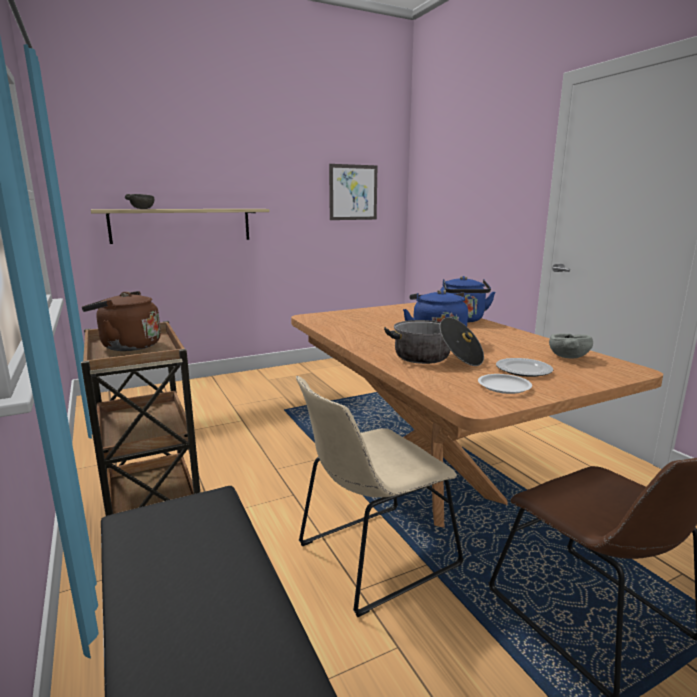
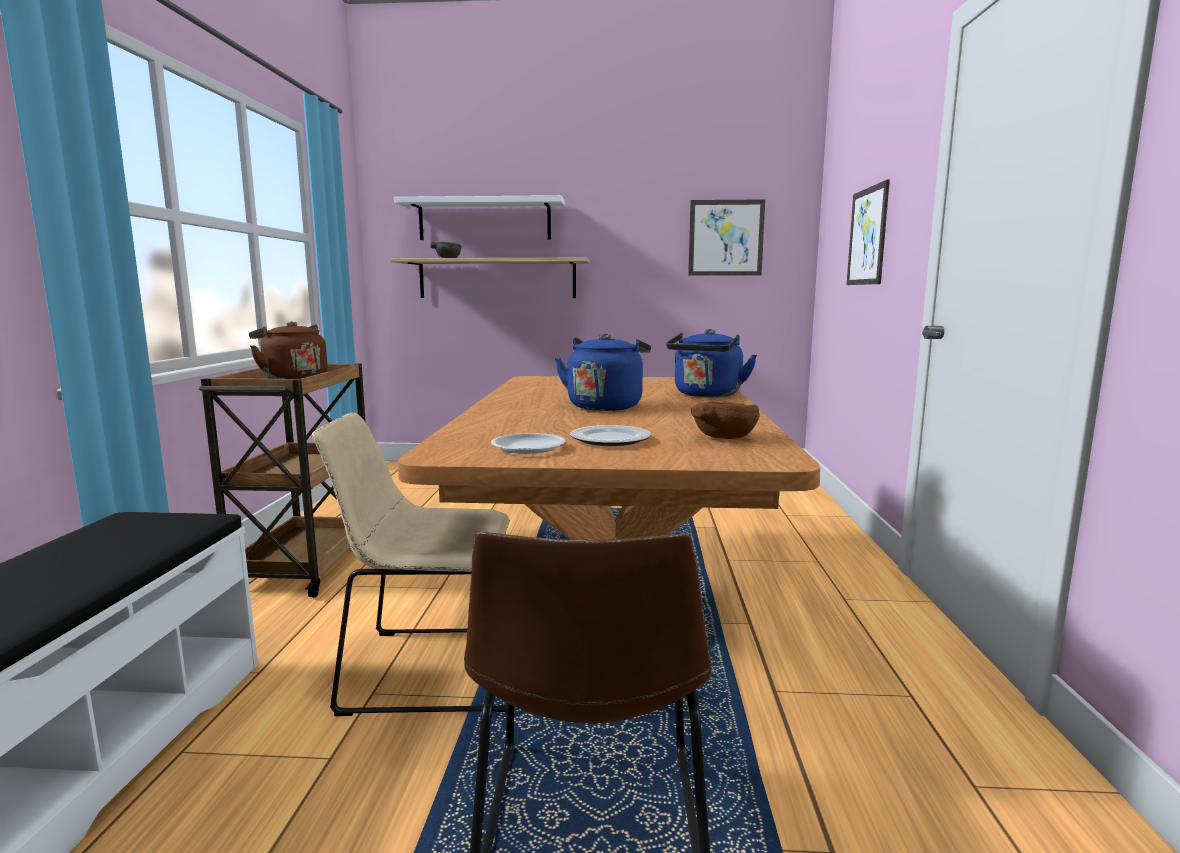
camera: 30 degrees right, 5 degrees down
cooking pot [384,317,484,366] -> none
grey bowl [549,333,593,358] -> brown bowl [691,401,759,439]
none -> white shelf [394,195,565,240]
none -> picture [847,180,890,285]

